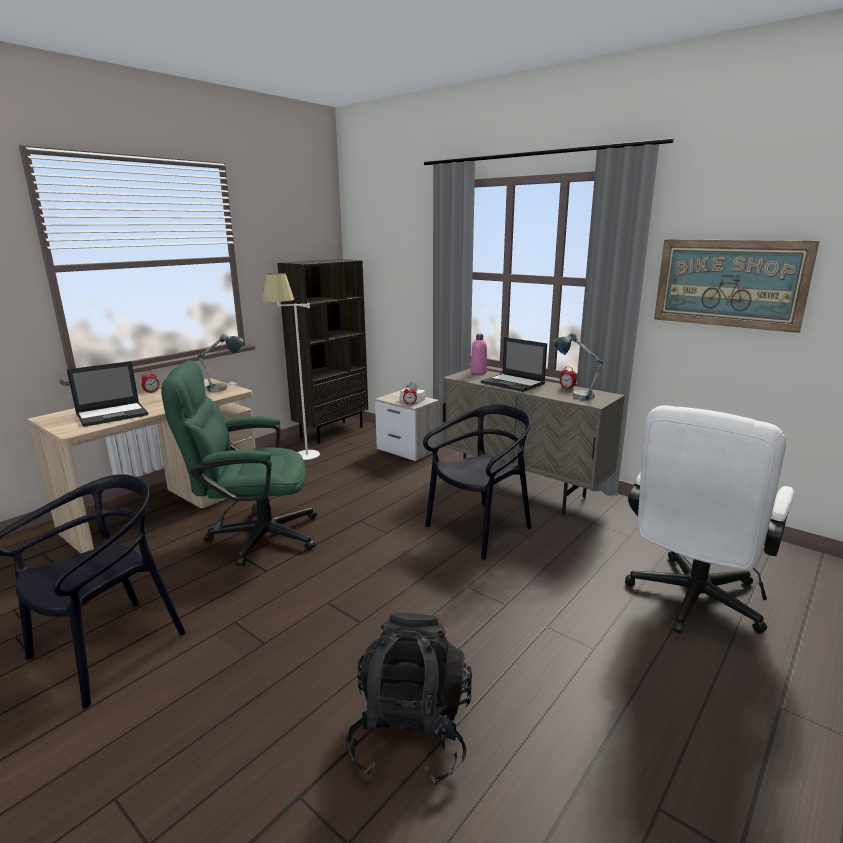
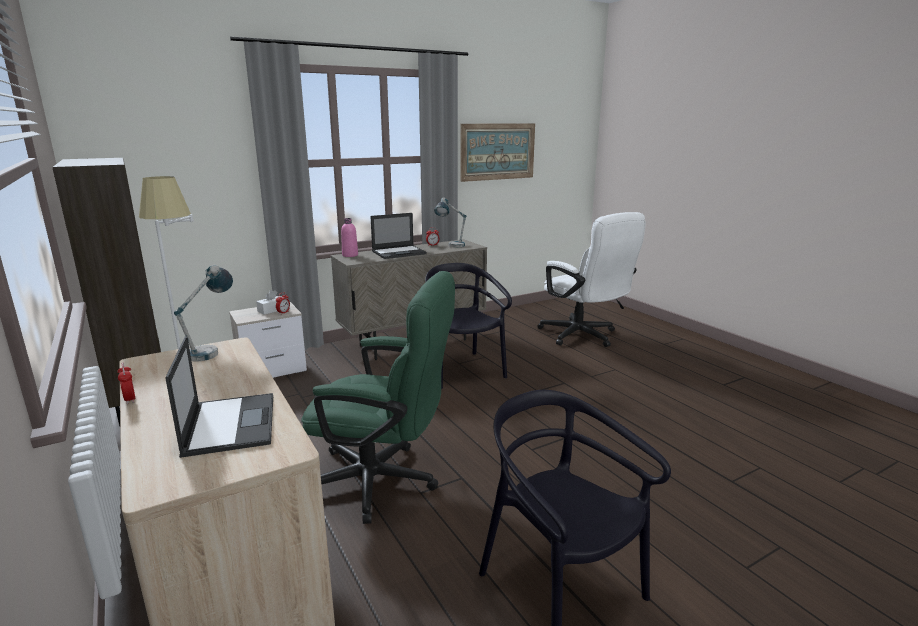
camera: 70 degrees left, 0 degrees up
green office chair [161,360,317,566] -> green office chair turned 90 degrees counterclockwise [301,271,455,524]
black backpack [346,612,472,786] -> none

